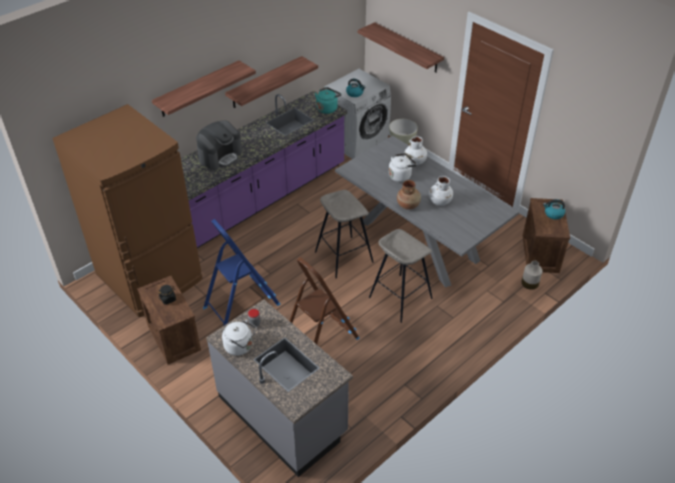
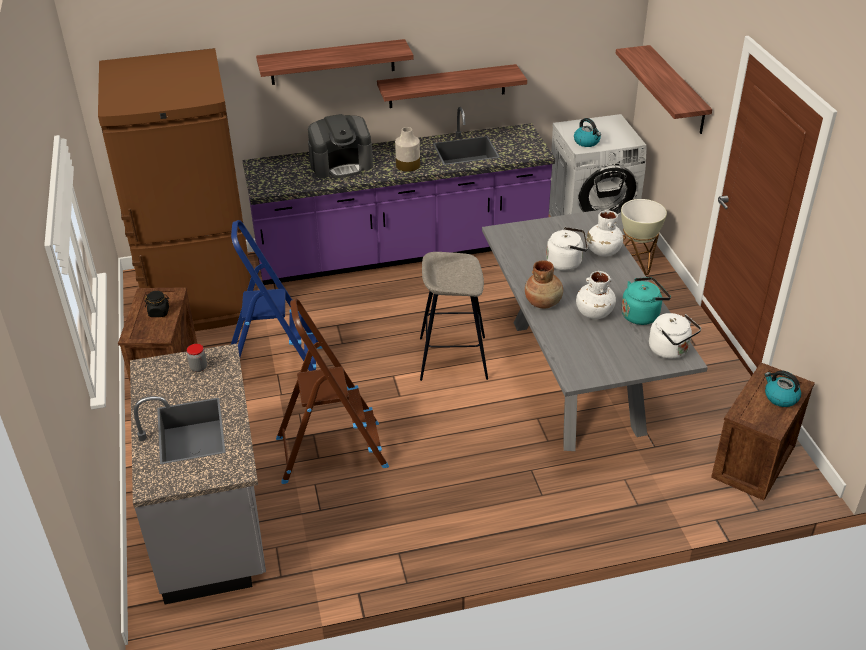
camera: 30 degrees right, 5 degrees down
white kettle [222,320,257,356] -> white kettle moved to [649,313,701,359]
turquoise kettle [315,87,341,114] -> turquoise kettle moved to [621,277,671,325]
grey stool [369,229,433,323] -> none
beige vase [521,260,543,290] -> beige vase moved to [395,127,420,172]

